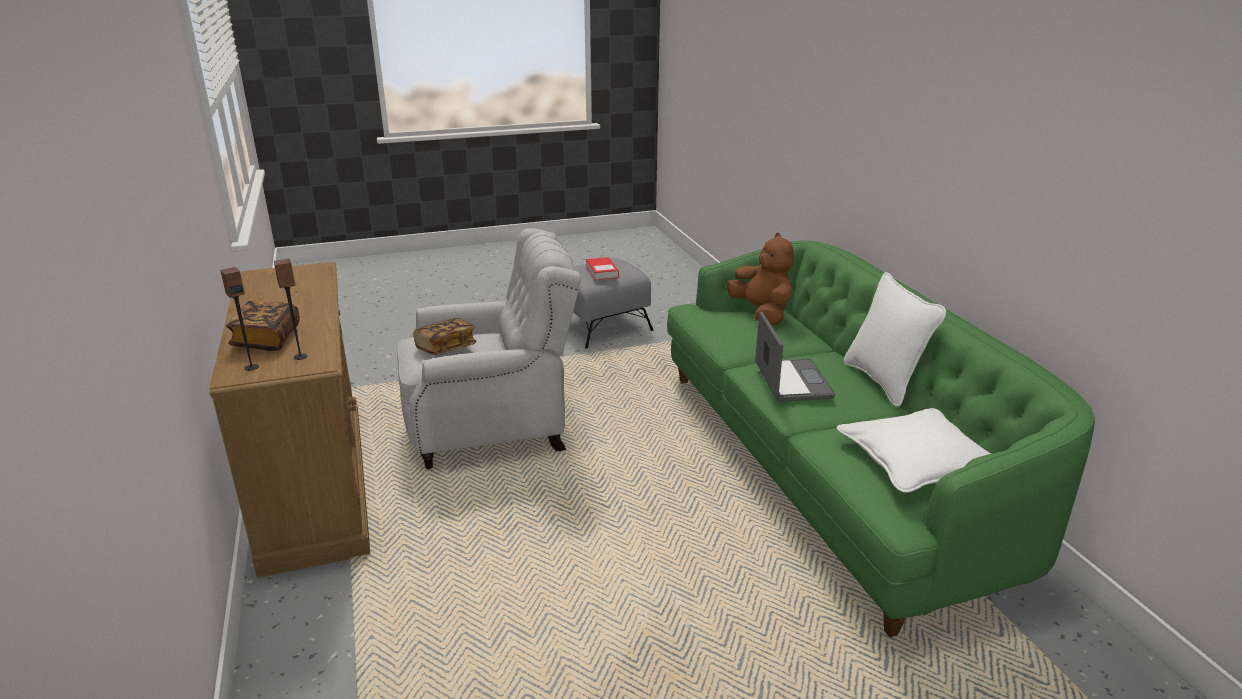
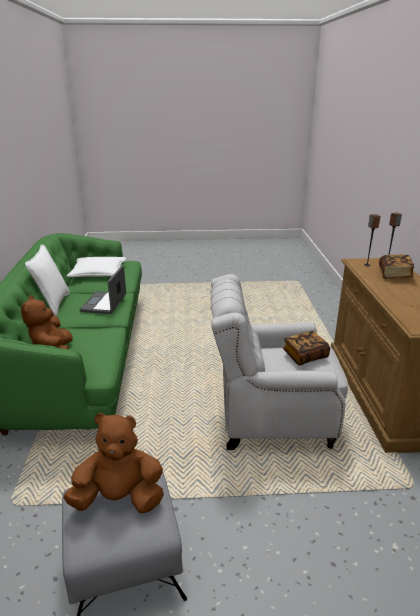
camera: 165 degrees left, 0 degrees up
book [586,257,619,280] -> brown plush toy [63,413,164,514]

